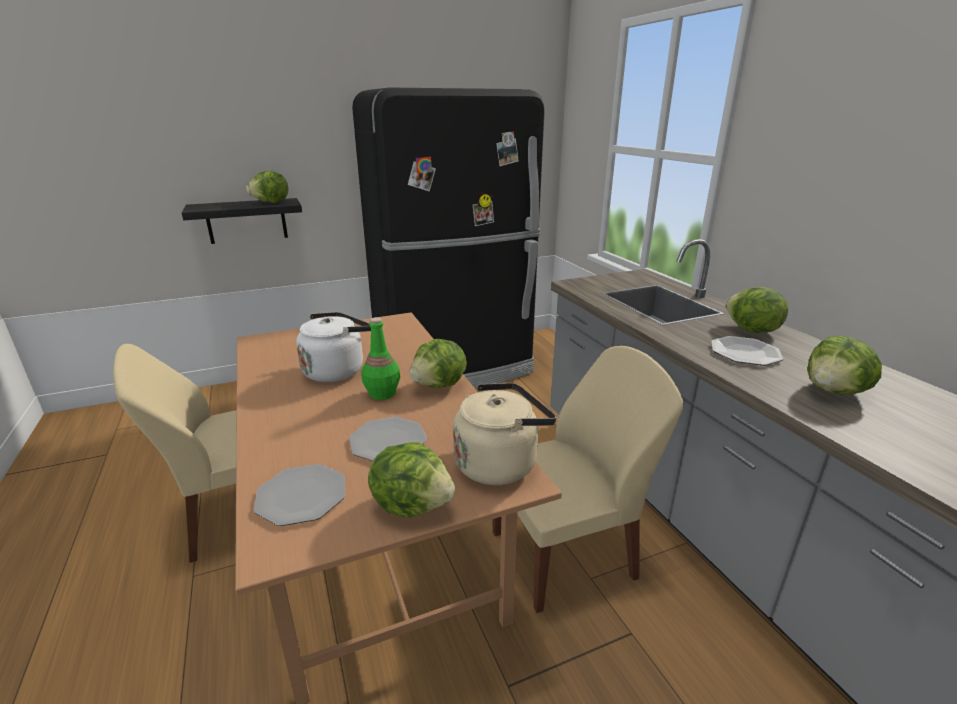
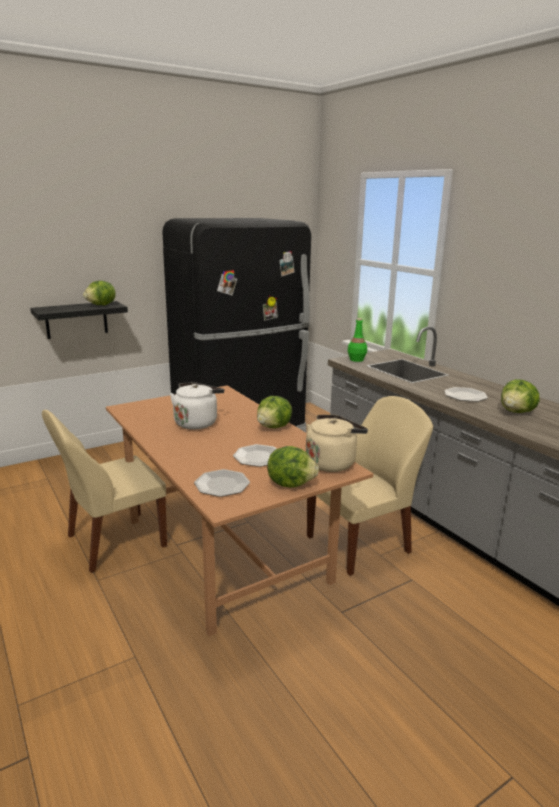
camera: 10 degrees left, 5 degrees down
green bottle [361,317,400,400] -> green bottle moved to [348,318,367,362]
lettuce [725,287,788,333] -> none

